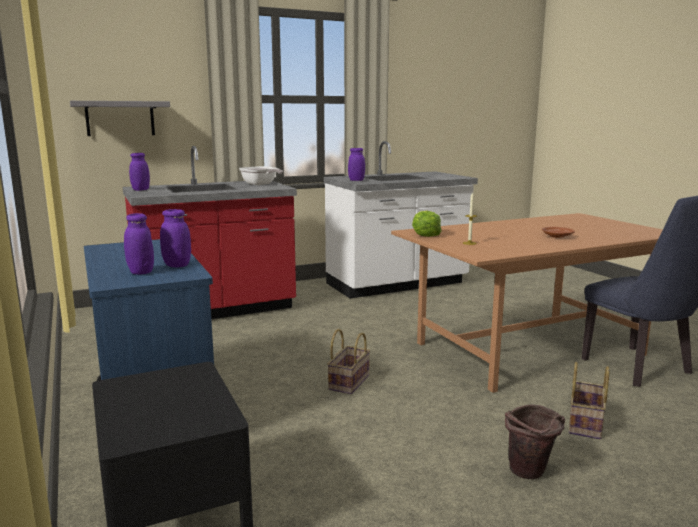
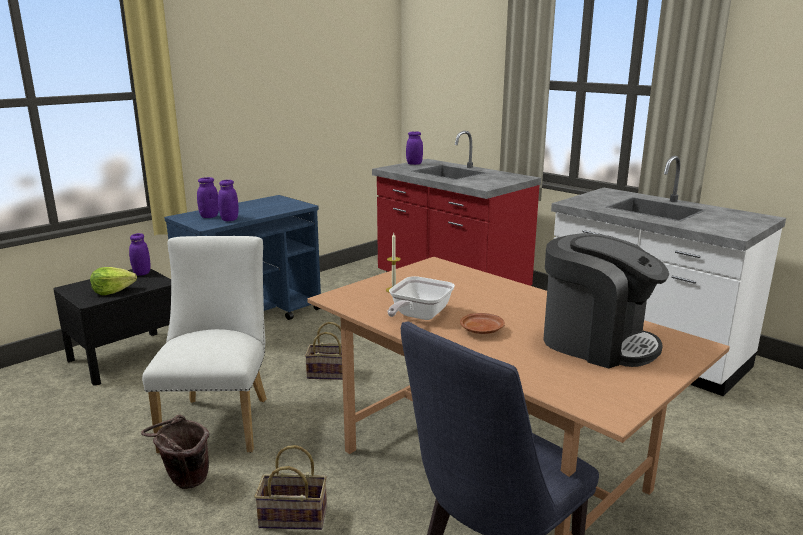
camera: 70 degrees right, 5 degrees up
grey shelf [70,101,170,136] -> none
frying pan [239,166,283,185] -> frying pan moved to [387,276,455,320]
purple jar [348,148,365,181] -> purple jar moved to [129,233,150,276]
lettuce [412,211,442,237] -> lettuce moved to [90,267,137,295]
none -> white chair [142,236,267,454]
none -> coffee machine [543,233,669,368]

